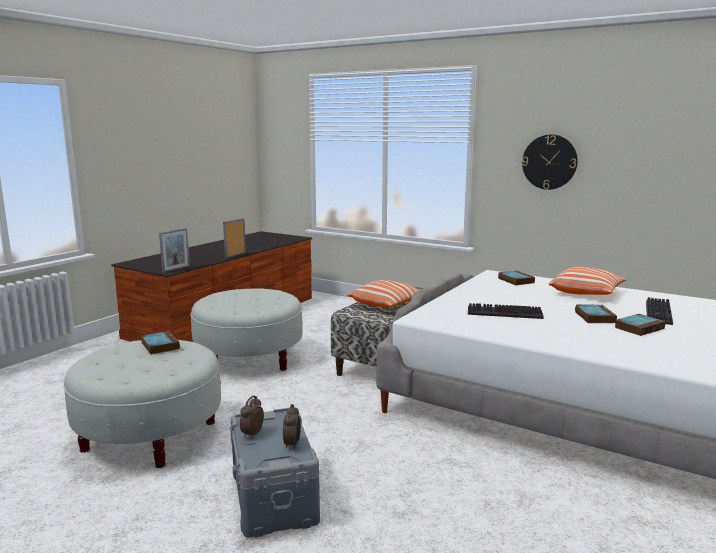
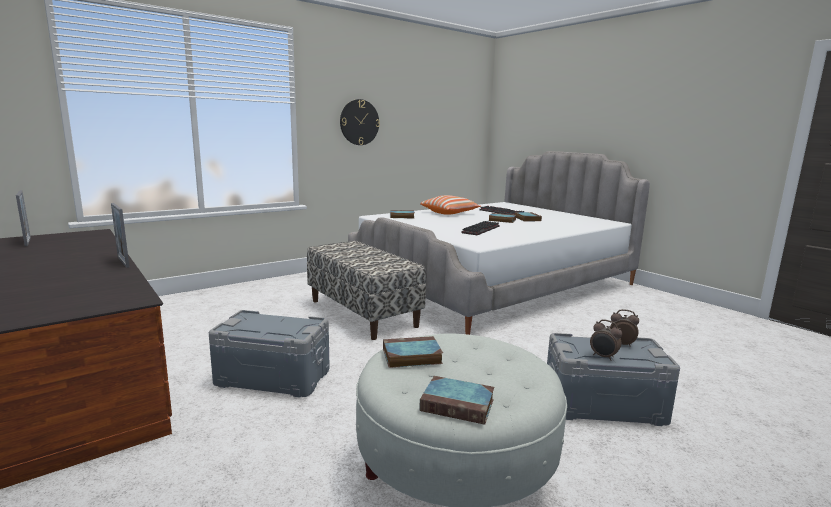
camera: 70 degrees left, 0 degrees up
picture frame [159,228,190,273] -> picture frame moved to [16,190,31,246]
white ottoman [190,288,303,371] -> grey storage box [209,310,330,397]
pillow [347,280,419,308] -> none
none -> book [420,376,494,425]

